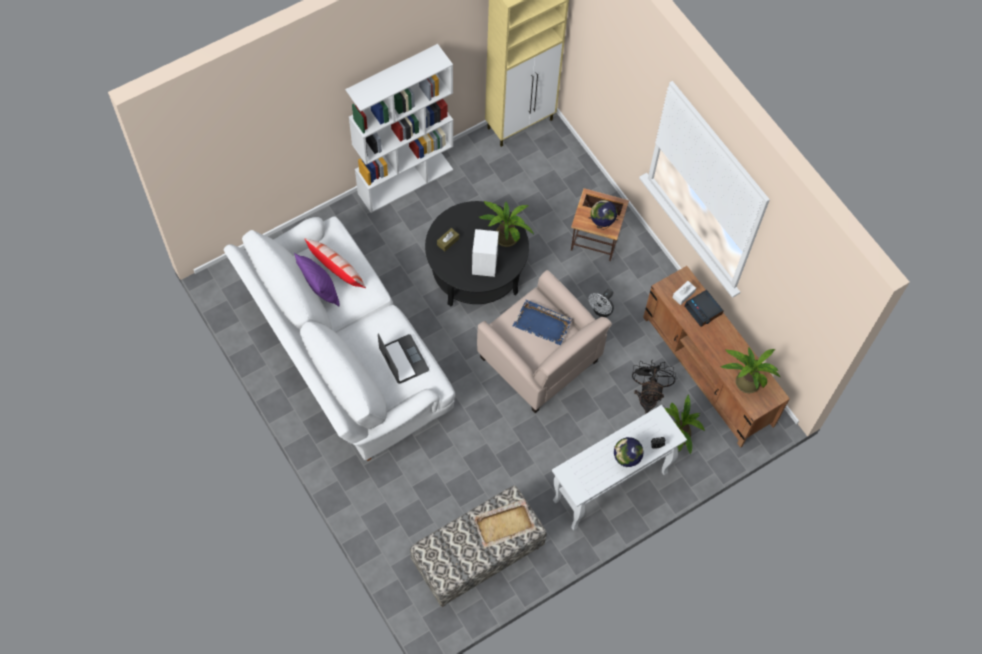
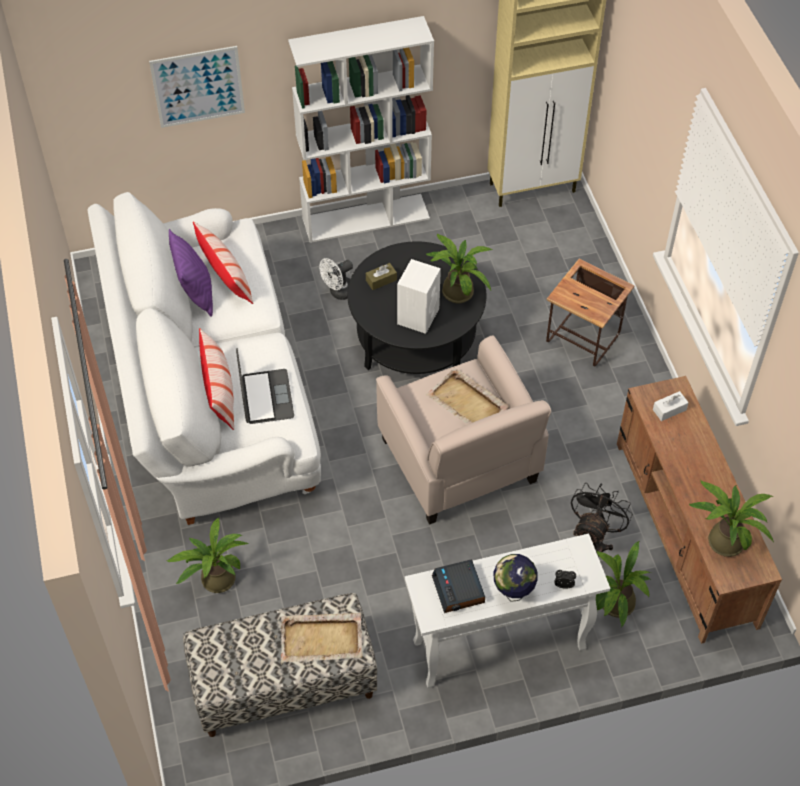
camera: 20 degrees right, 10 degrees down
blue tray [512,300,573,345] -> beige tray [426,368,509,424]
white fan [588,289,614,317] -> white fan moved to [319,258,353,300]
globe [591,200,617,230] -> none
alarm clock [684,290,723,327] -> alarm clock moved to [432,560,485,613]
none -> picture [149,46,245,128]
none -> potted plant [166,517,249,593]
none -> pillow [199,328,234,430]

